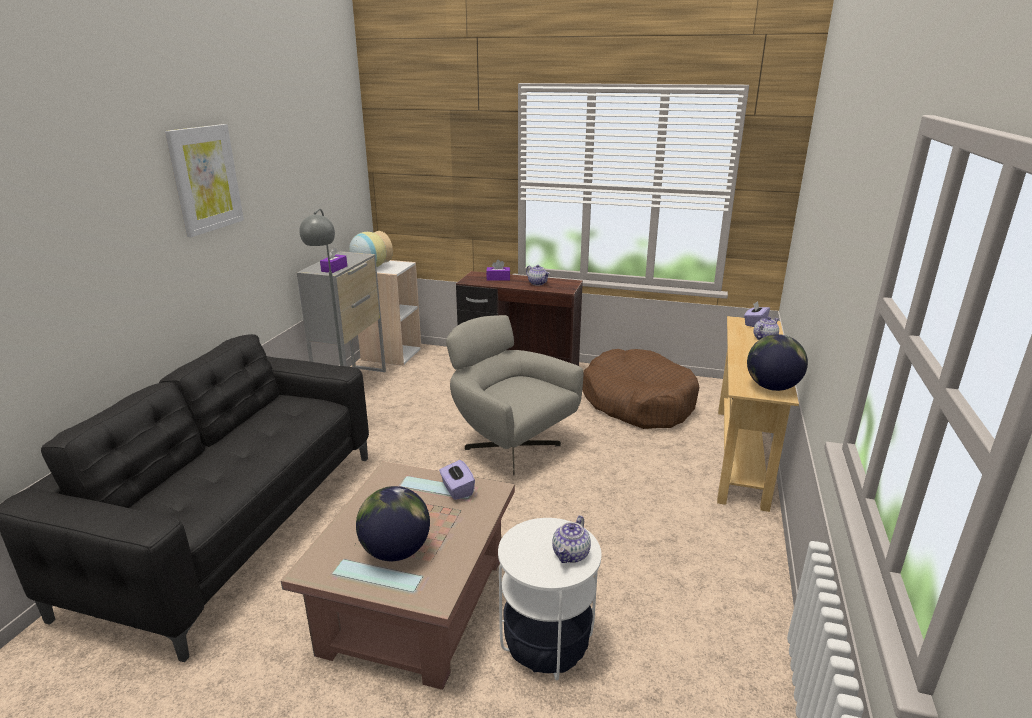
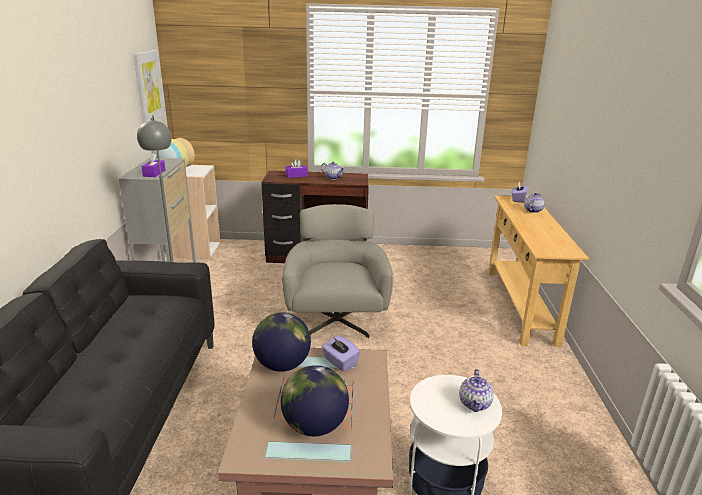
camera: 15 degrees left, 0 degrees up
picture [165,124,244,237] -> picture moved to [134,50,165,123]
grey armchair [446,315,583,475] -> grey armchair turned 60 degrees clockwise [282,204,393,338]
brown dog bed [582,349,699,429] -> none
globe [747,334,808,391] -> globe moved to [252,312,311,372]

